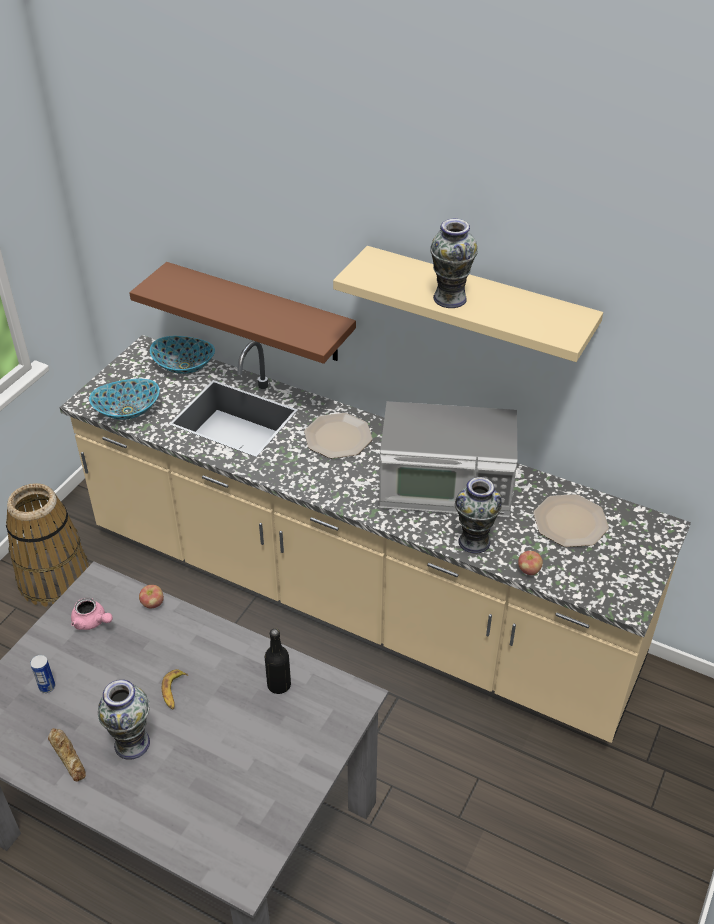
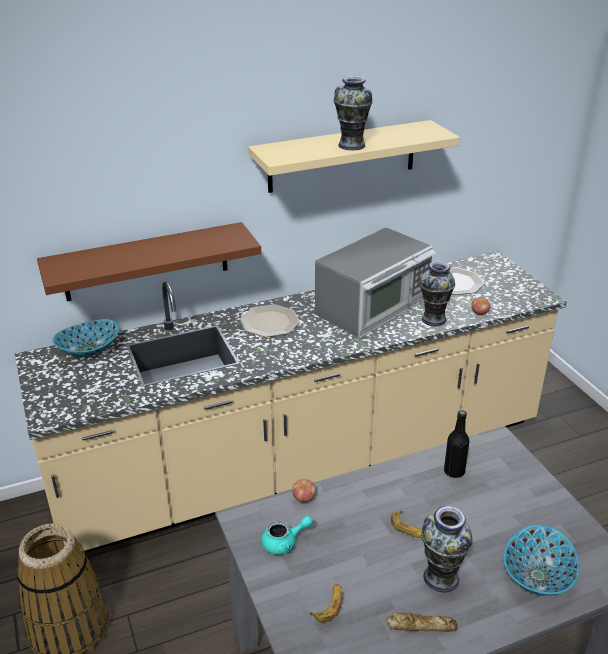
camera: 50 degrees left, 10 degrees down
can [30,655,55,693] -> banana [310,584,342,622]
pink teapot [71,598,113,630] -> turquoise teapot [261,516,313,555]
bowl [89,379,160,420] -> bowl moved to [504,525,579,596]

